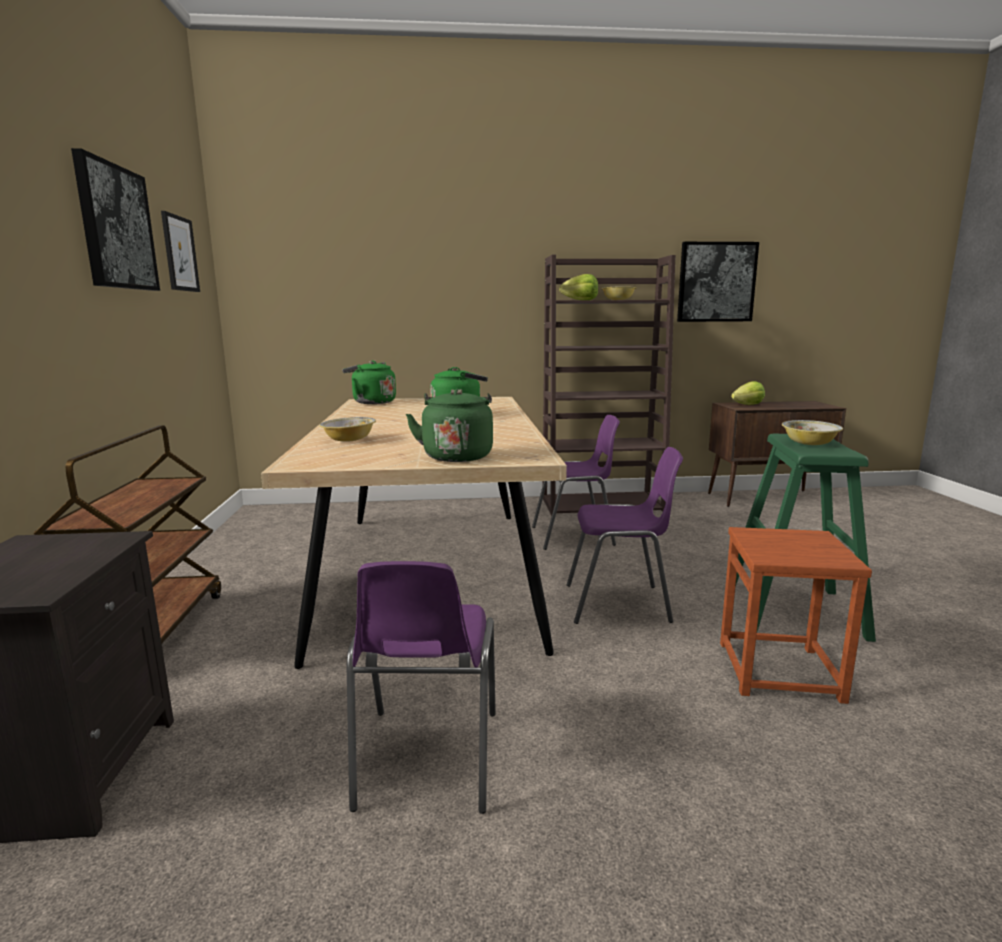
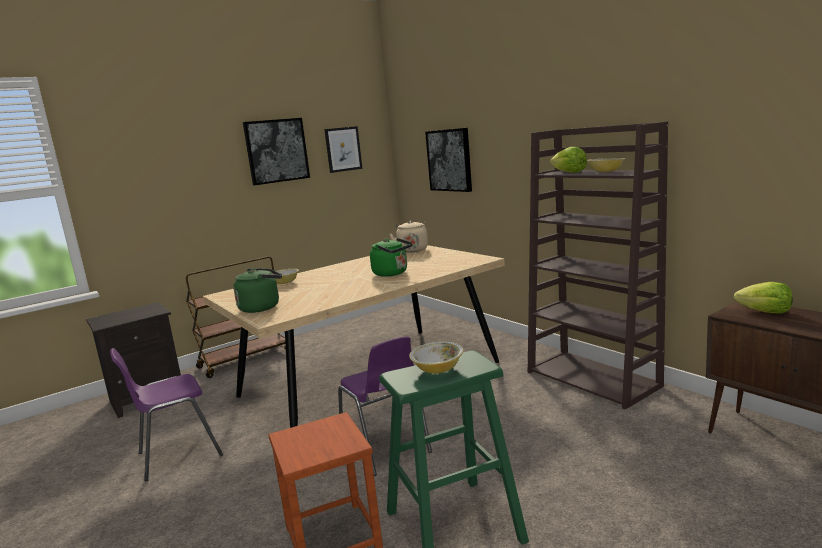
camera: 60 degrees right, 0 degrees up
green kettle [342,360,396,404] -> beige kettle [389,221,428,253]
purple chair [532,415,620,550] -> none
picture [677,242,759,322] -> picture moved to [425,128,472,192]

